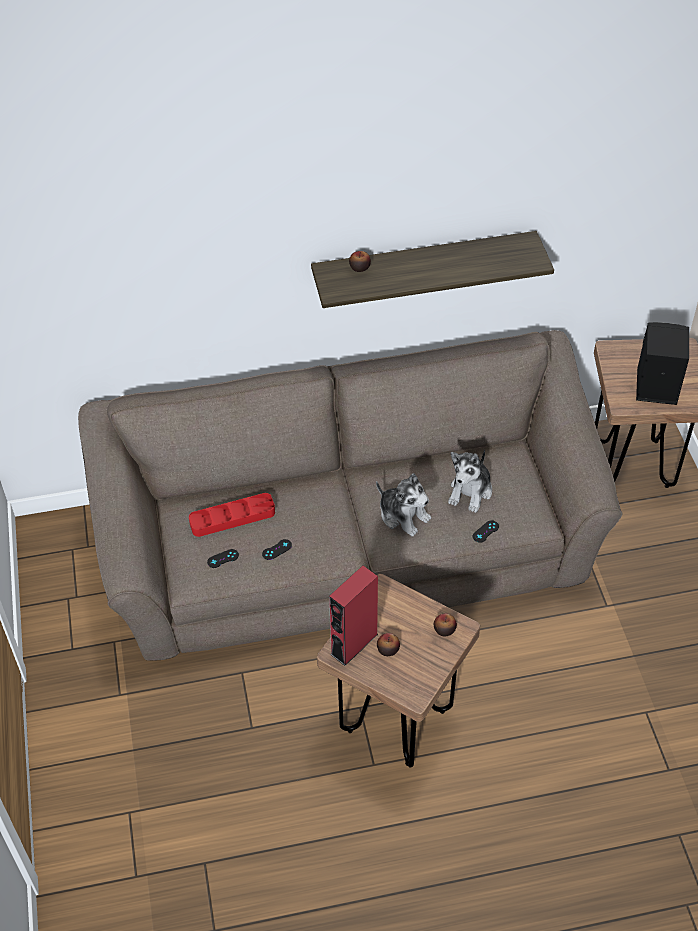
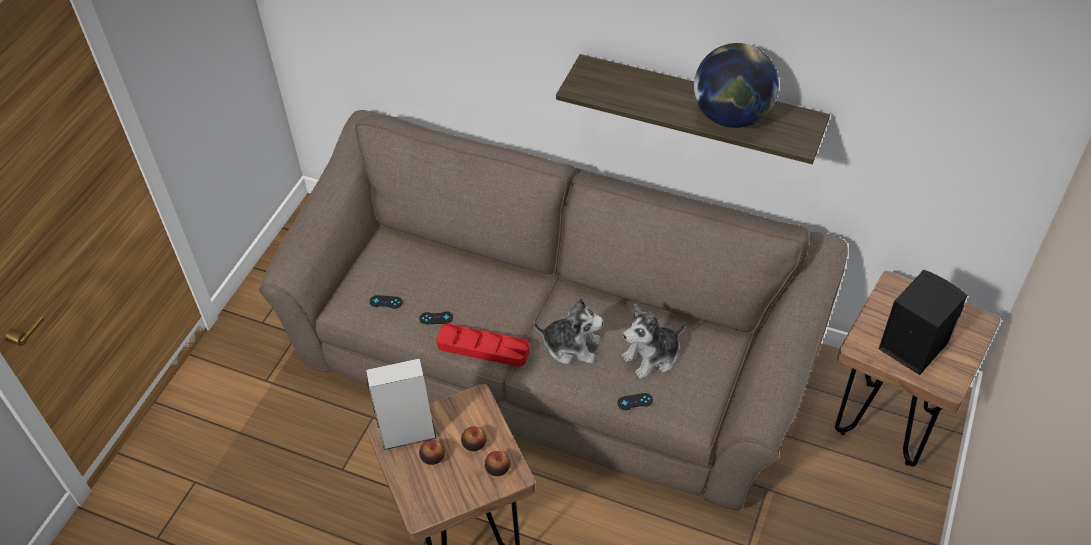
camera: 35 degrees right, 0 degrees up
red tray [189,493,275,537] -> red tray moved to [436,324,530,367]
red speaker [329,565,378,666] -> grey speaker [366,358,436,450]
apple [349,251,371,272] -> apple moved to [461,426,487,451]
plush toy [376,473,431,536] -> plush toy turned 60 degrees counterclockwise [533,298,603,365]
none -> globe [694,43,779,128]

